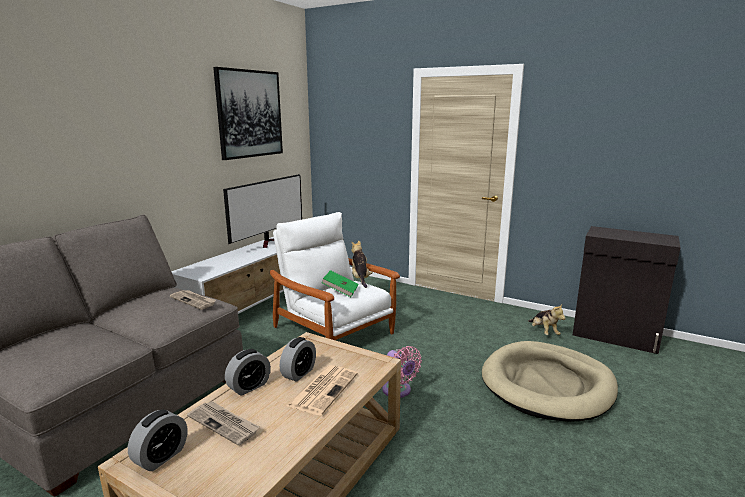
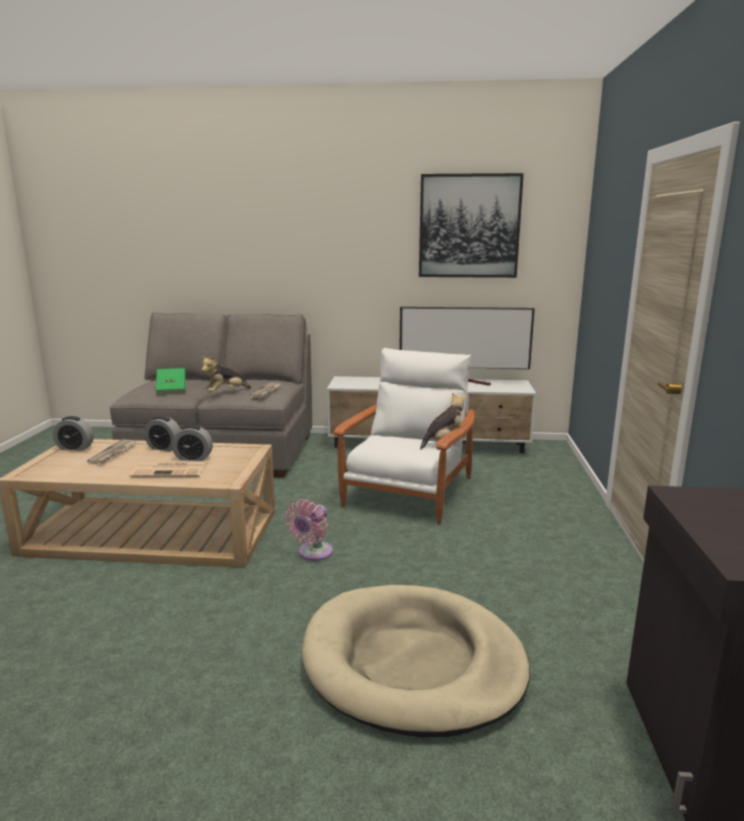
camera: 65 degrees right, 0 degrees up
green book [321,270,358,297] -> green book moved to [156,368,186,394]
plush toy [528,305,566,335] -> plush toy moved to [201,355,251,392]

